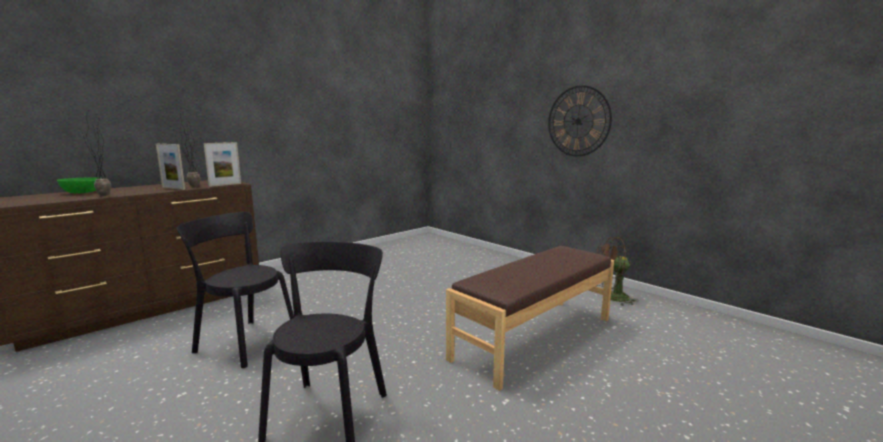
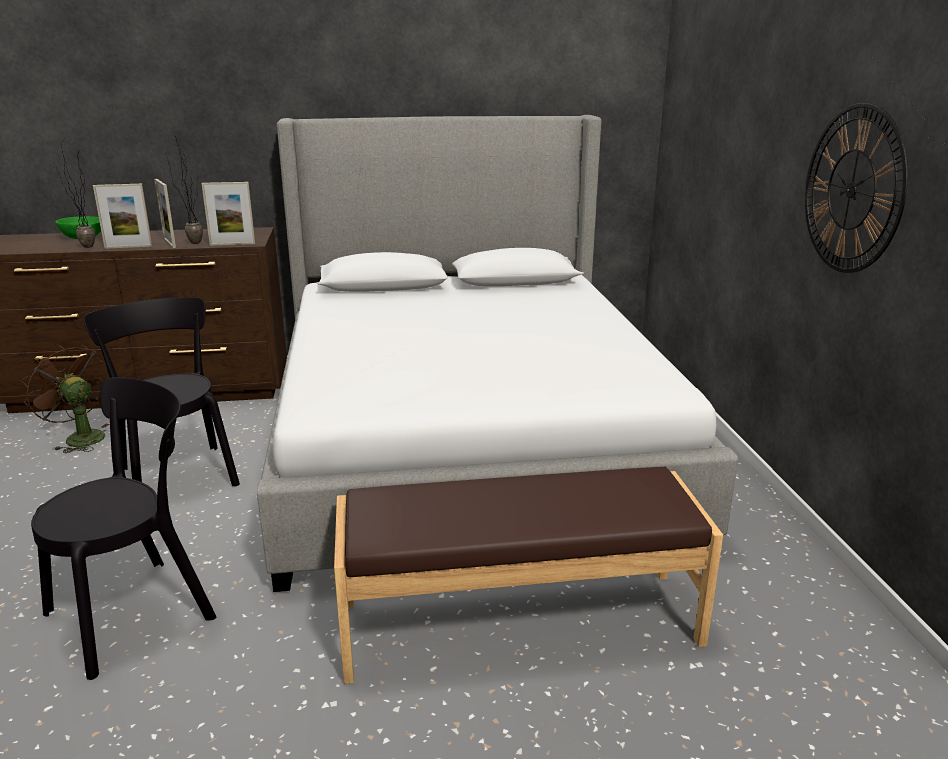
camera: 35 degrees right, 10 degrees up
brown fan [597,237,639,306] -> brown fan moved to [20,344,110,453]
none -> picture frame [93,184,152,249]
none -> bed [257,115,738,592]

